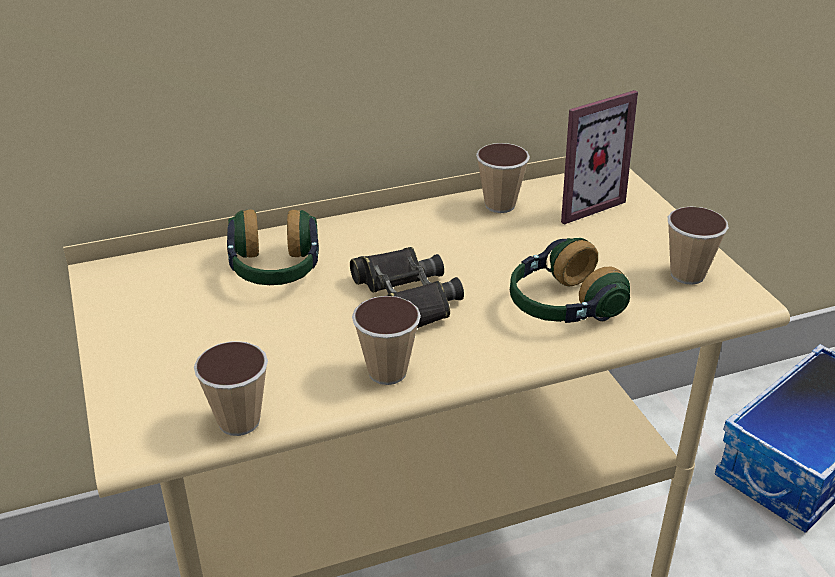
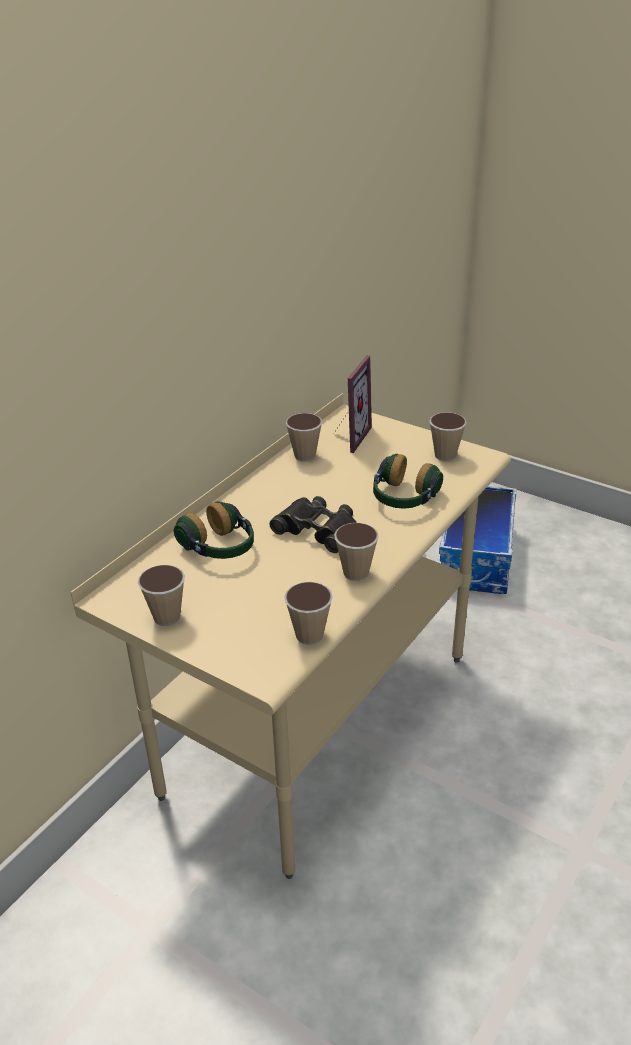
camera: 35 degrees left, 0 degrees up
none -> cup [138,565,185,626]

